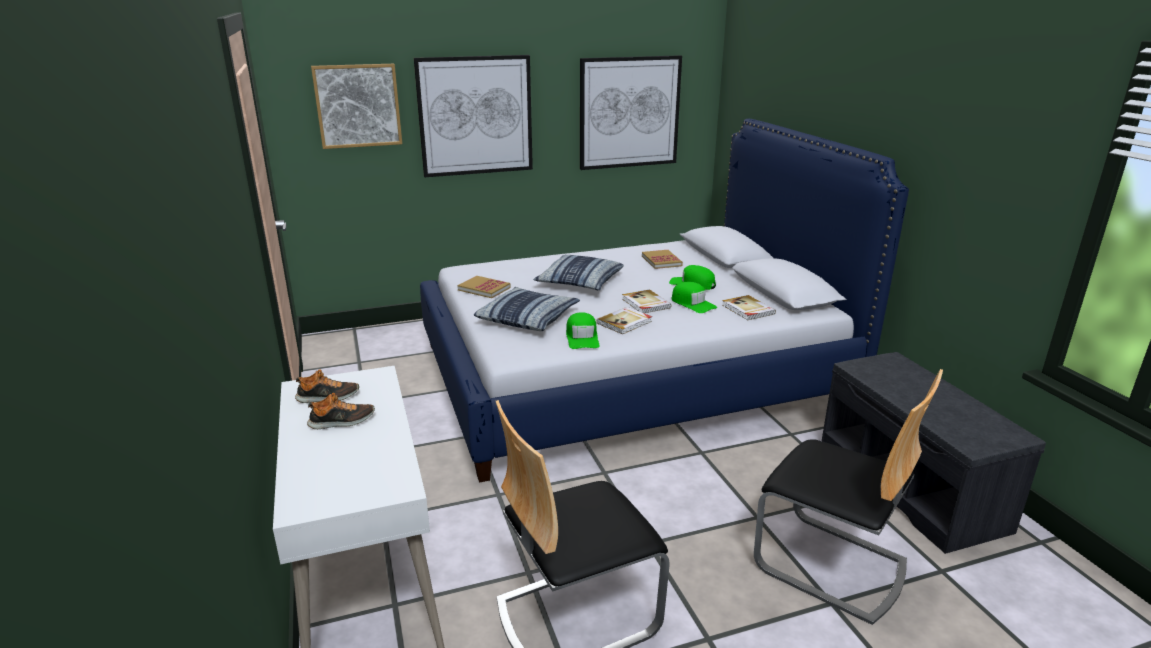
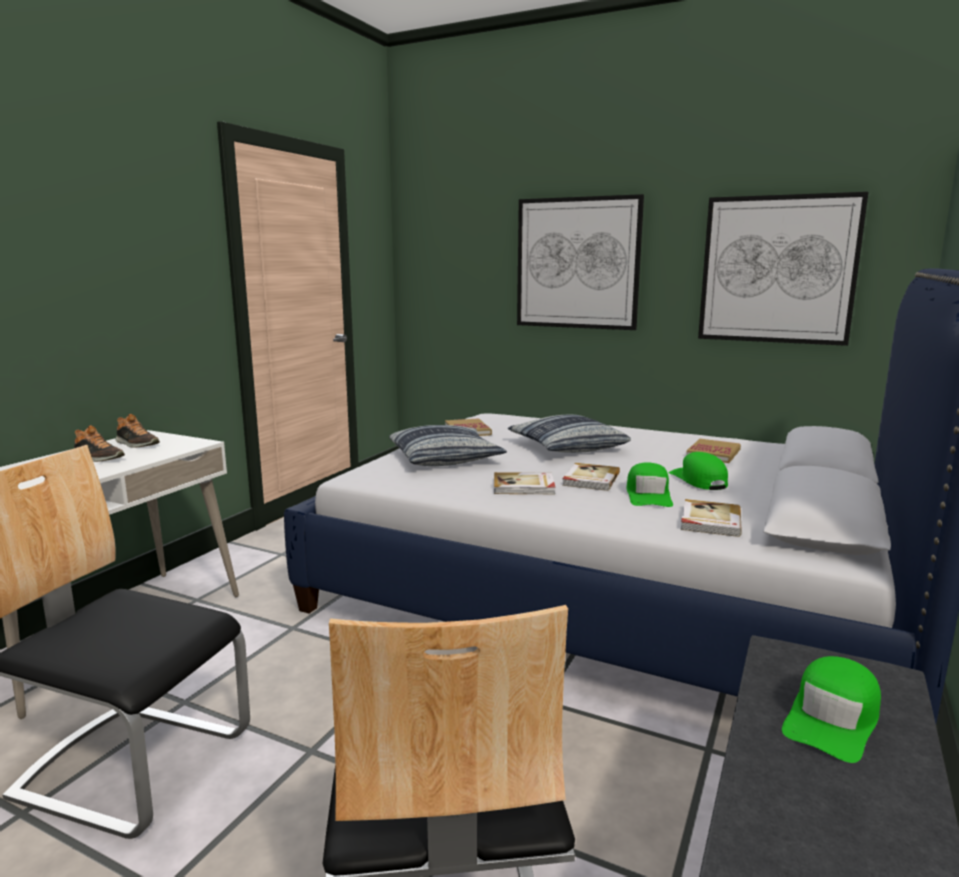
camera: 45 degrees right, 10 degrees down
picture [311,64,402,149] -> none
green cap [566,312,600,349] -> green cap moved to [782,656,881,763]

